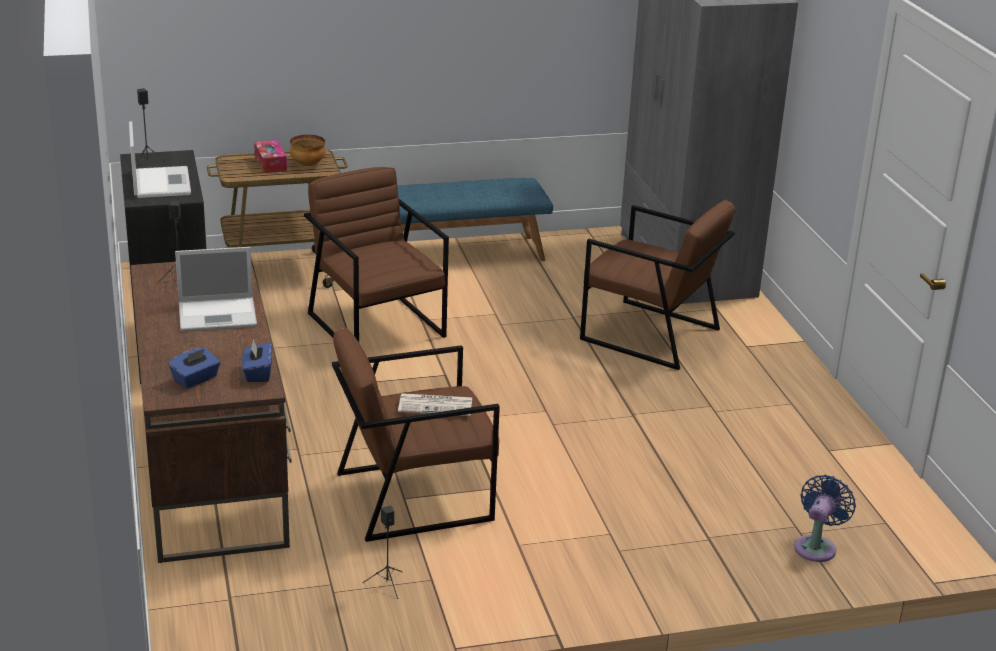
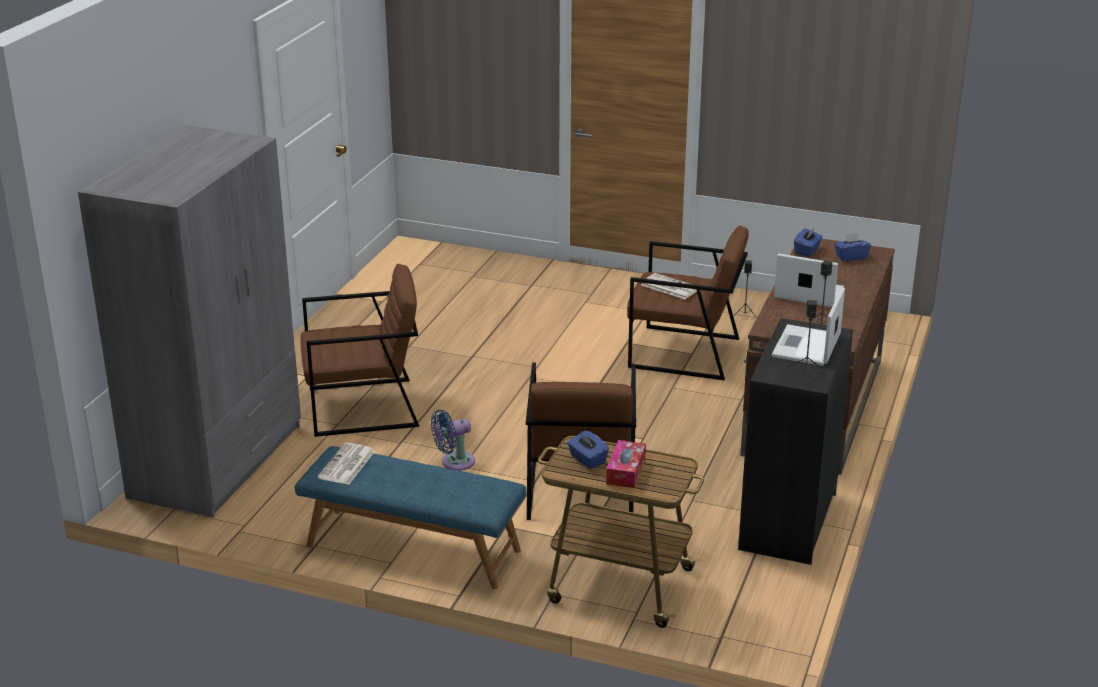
camera: 145 degrees left, 0 degrees up
bowl [290,135,326,166] -> blue tissue box [567,431,609,469]
brown armchair [580,199,735,370] -> brown armchair turned 105 degrees clockwise [300,264,419,437]
blue fan [794,475,856,562] -> blue fan moved to [431,409,475,471]
none -> newspaper [318,443,375,484]

